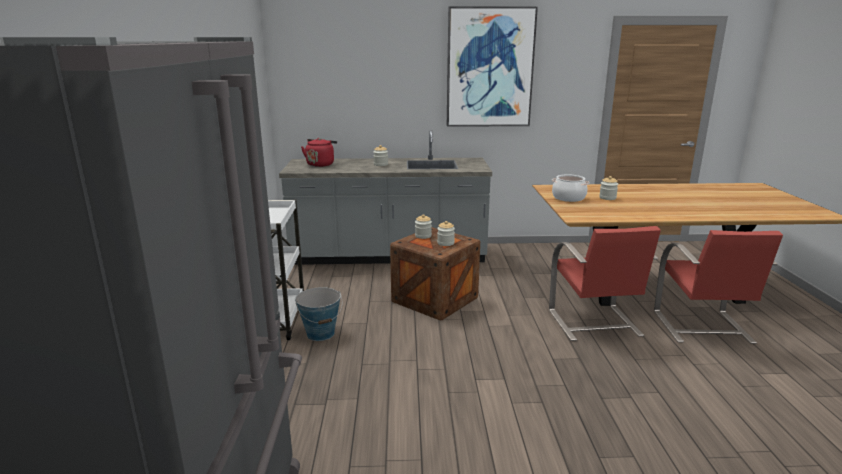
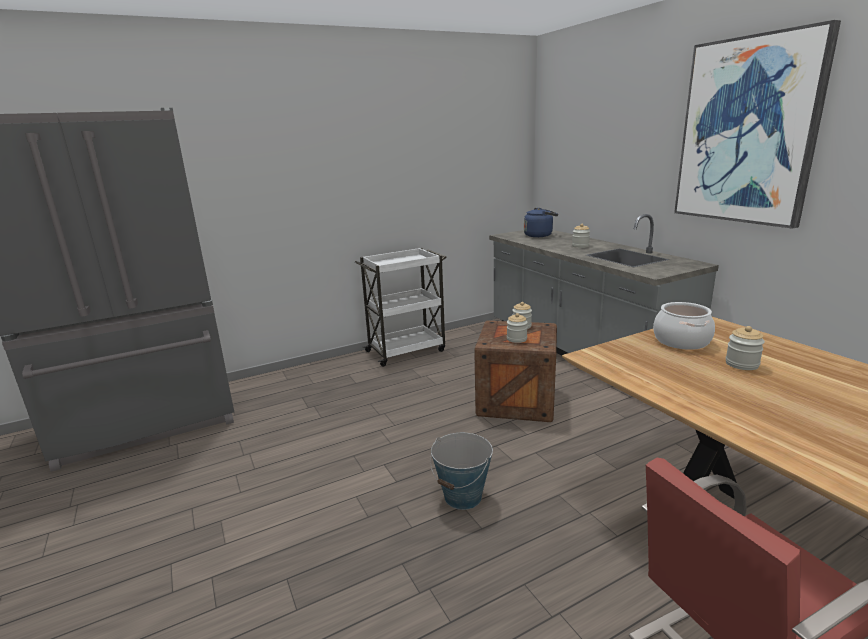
camera: 65 degrees right, 0 degrees up
bucket [295,287,342,341] -> bucket moved to [430,433,493,510]
red kettle [301,138,337,167] -> blue kettle [524,208,558,237]
red chair [549,226,661,341] -> none

